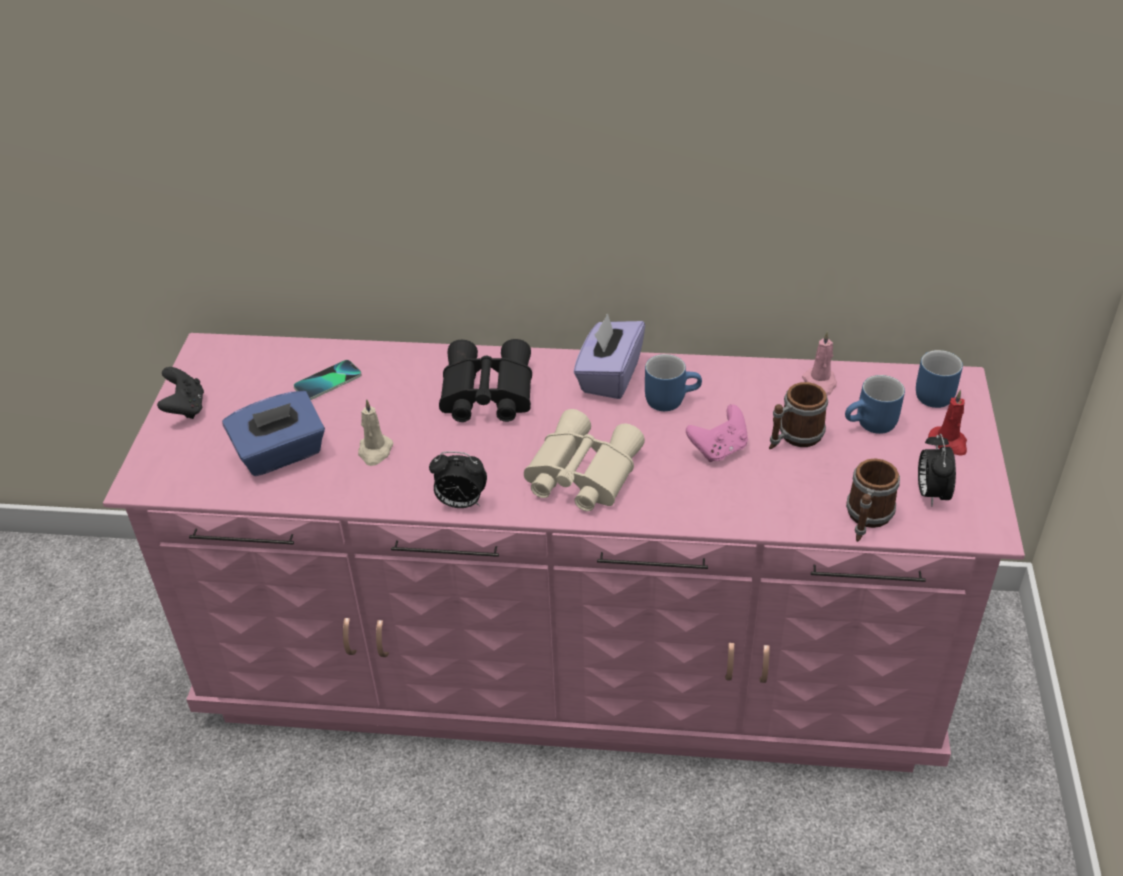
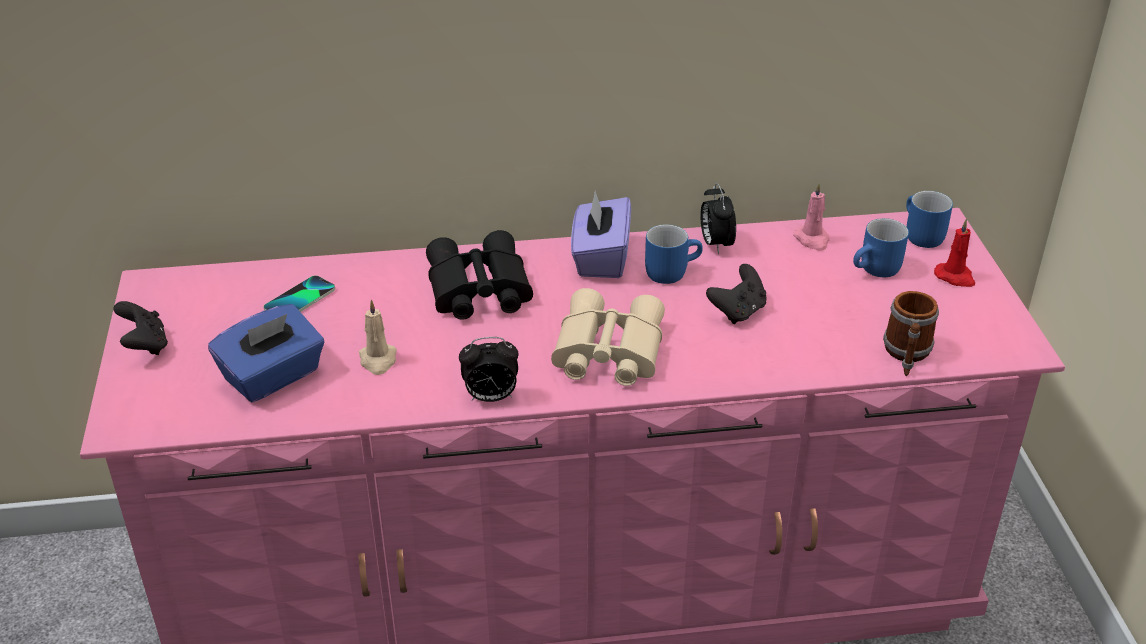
camera: 15 degrees left, 5 degrees down
pink game controller [686,404,748,462] -> black game controller [706,264,767,324]
mug [769,382,828,449] -> none
alarm clock [918,434,956,507] -> alarm clock moved to [700,183,736,254]

